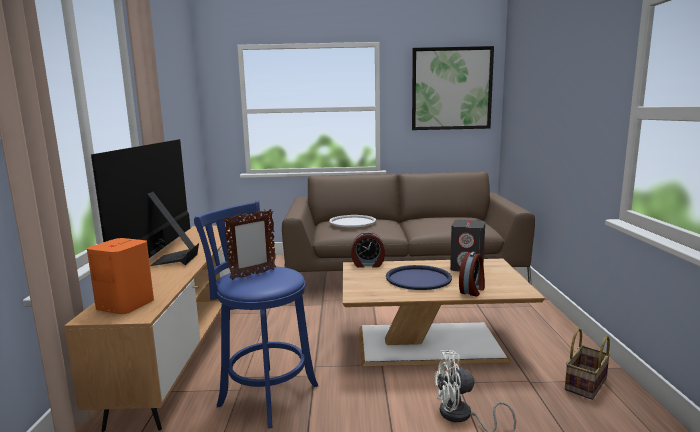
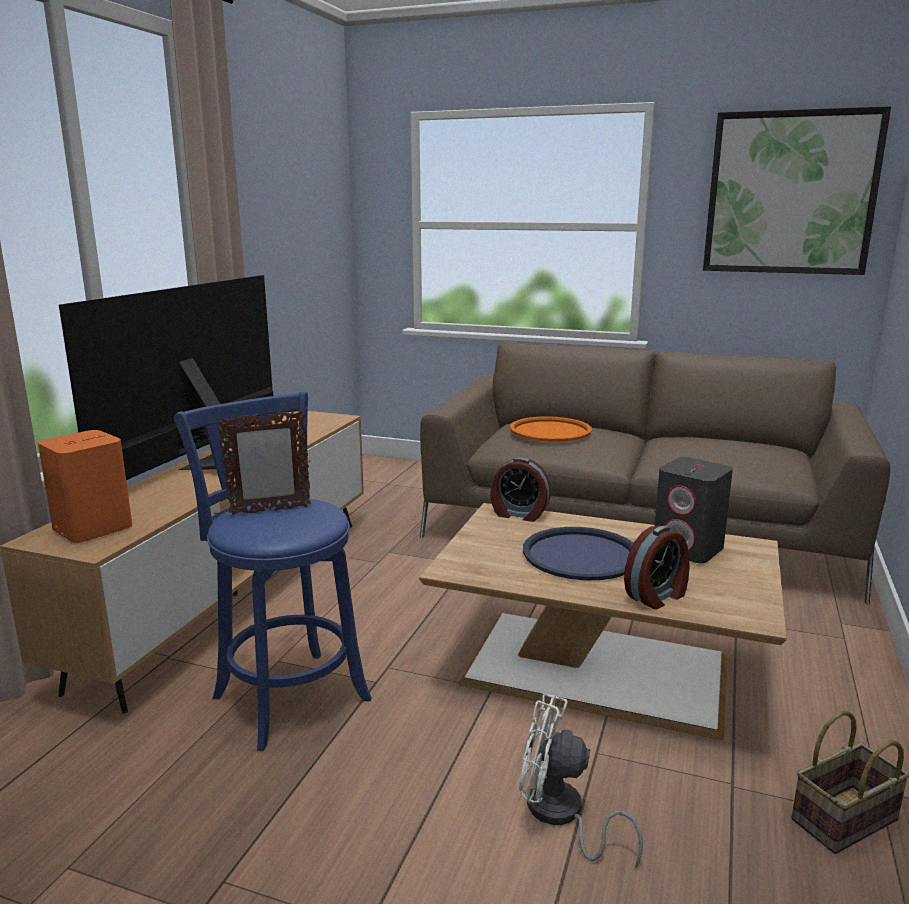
camera: 20 degrees right, 5 degrees up
white tray [329,215,376,227] -> orange tray [510,416,592,442]

